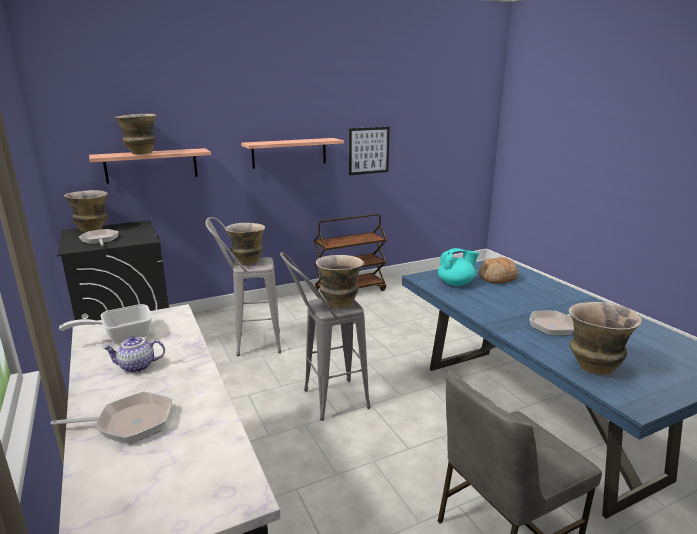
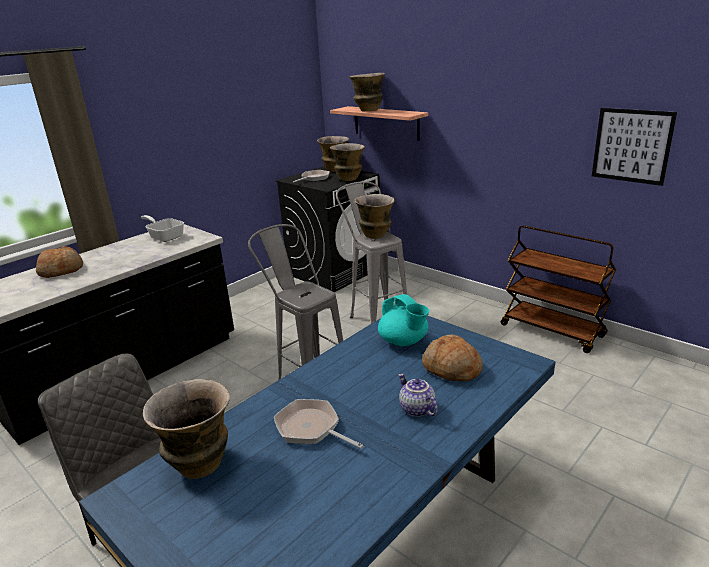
camera: 70 degrees right, 5 degrees up
frying pan [50,391,172,444] -> bread [36,246,83,278]
teapot [103,336,165,373] -> teapot moved to [398,374,438,417]
shelf [241,138,344,169] -> none
vase [316,255,364,309] -> vase moved to [330,143,365,181]

